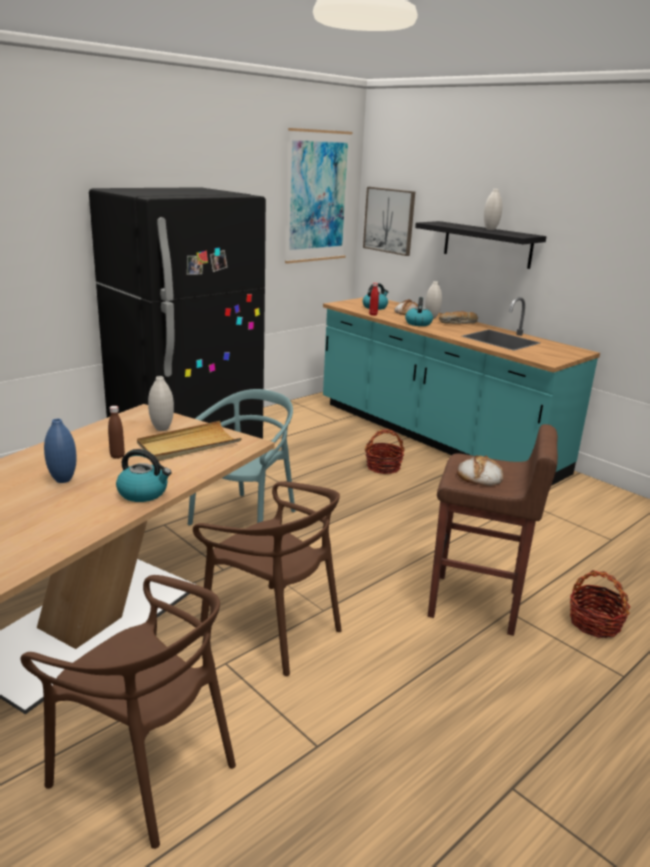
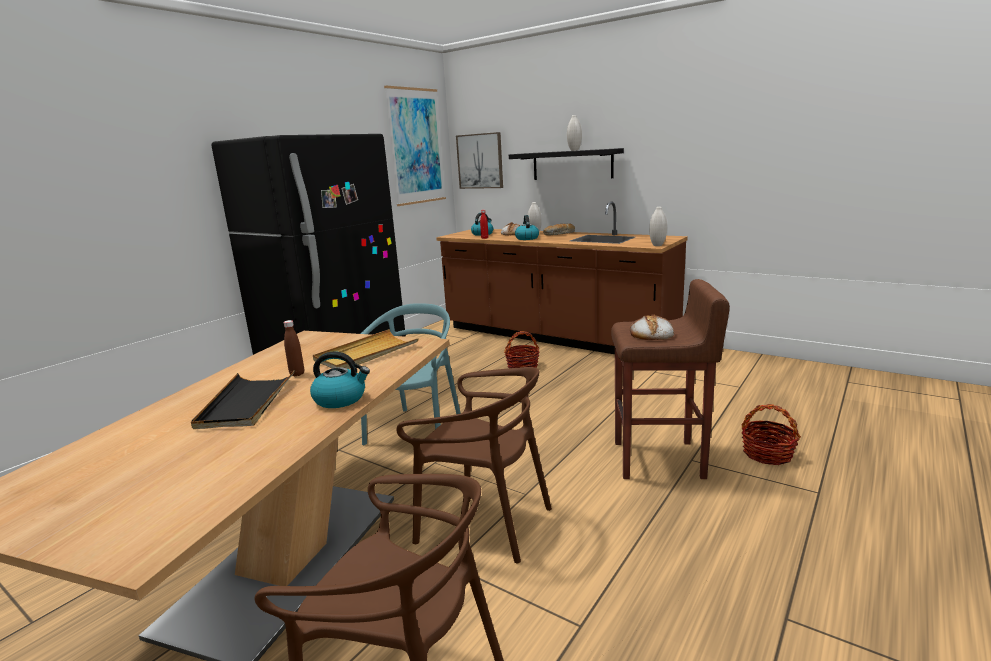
camera: 10 degrees left, 5 degrees down
blue vase [44,418,77,483] -> black tray [191,370,295,429]
white vase [148,376,174,431] -> white vase moved to [649,207,667,246]
turquoise counter [323,297,600,486] -> brown counter [436,202,688,354]

